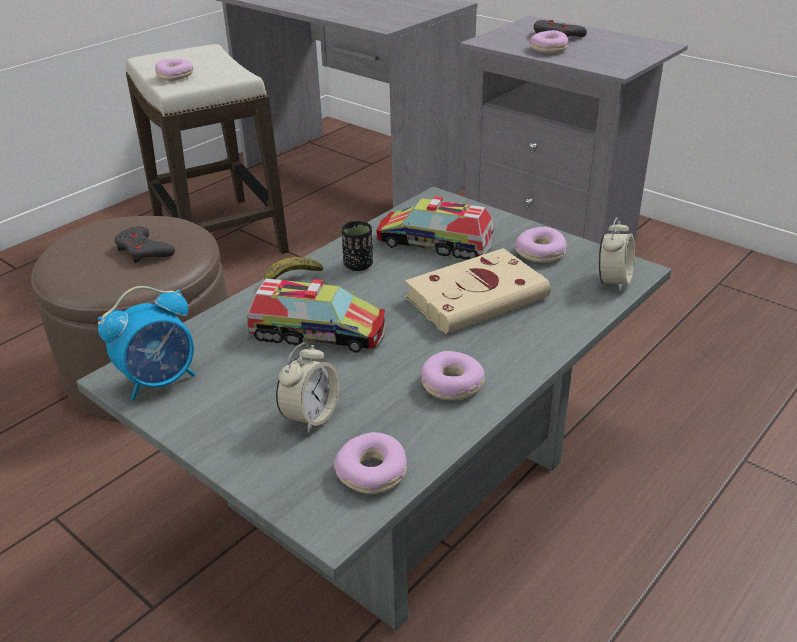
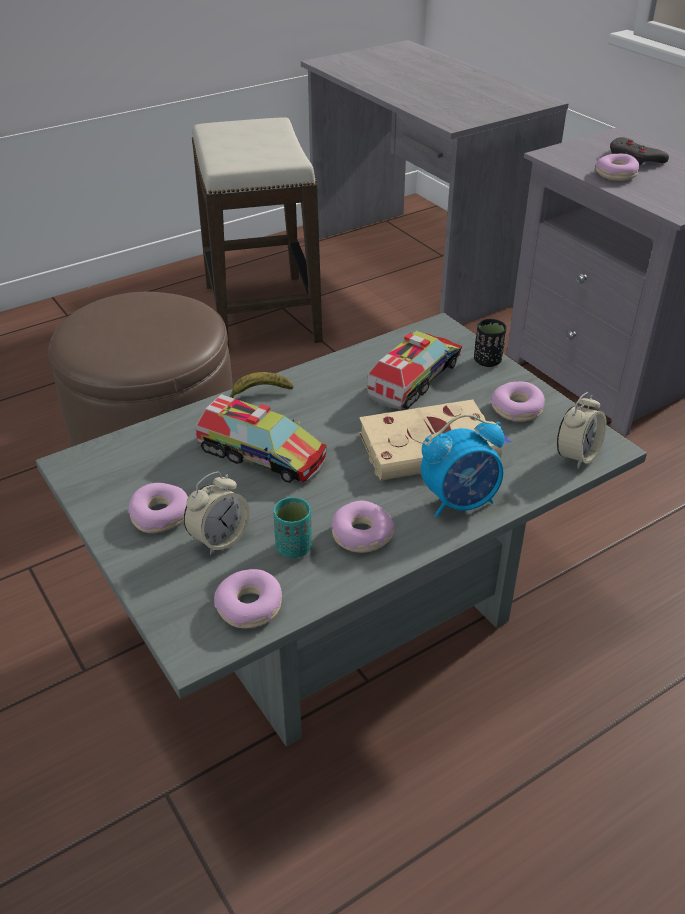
camera: 15 degrees right, 5 degrees up
alarm clock [98,286,195,401] -> alarm clock moved to [421,414,504,518]
grey game controller [115,226,175,263] -> none
donut [155,58,193,81] -> donut moved to [128,483,188,533]
black cup [342,221,373,271] -> black cup moved to [474,319,507,367]
toy truck [376,196,494,259] -> toy truck turned 90 degrees clockwise [367,331,462,409]
none -> turquoise cup [273,497,312,558]

